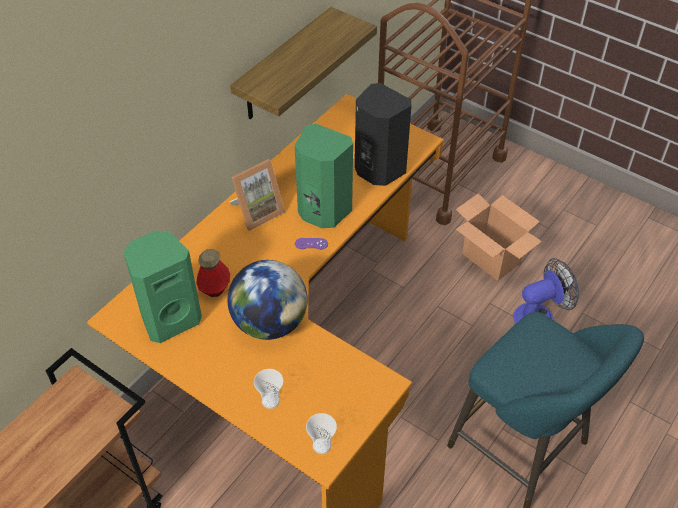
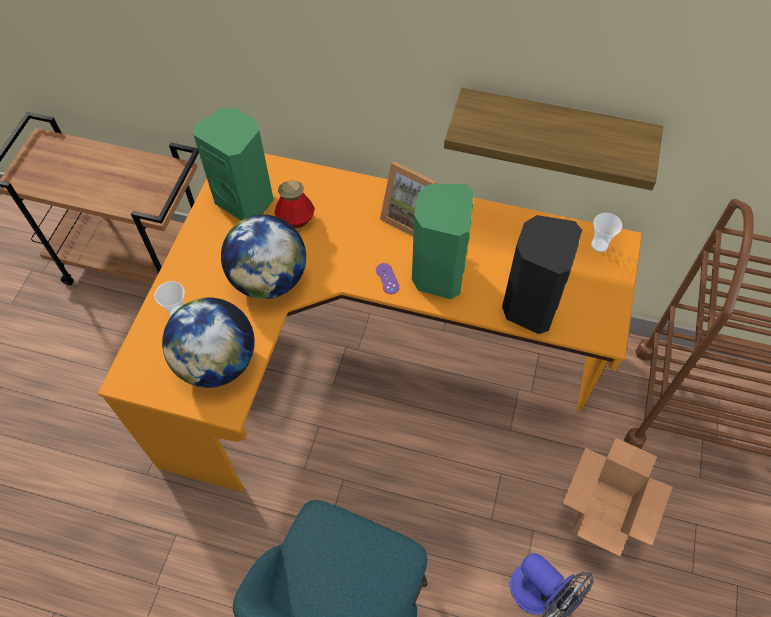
camera: 70 degrees right, 10 degrees up
cup [306,413,337,454] -> cup moved to [591,213,622,252]
none -> globe [162,297,255,388]

